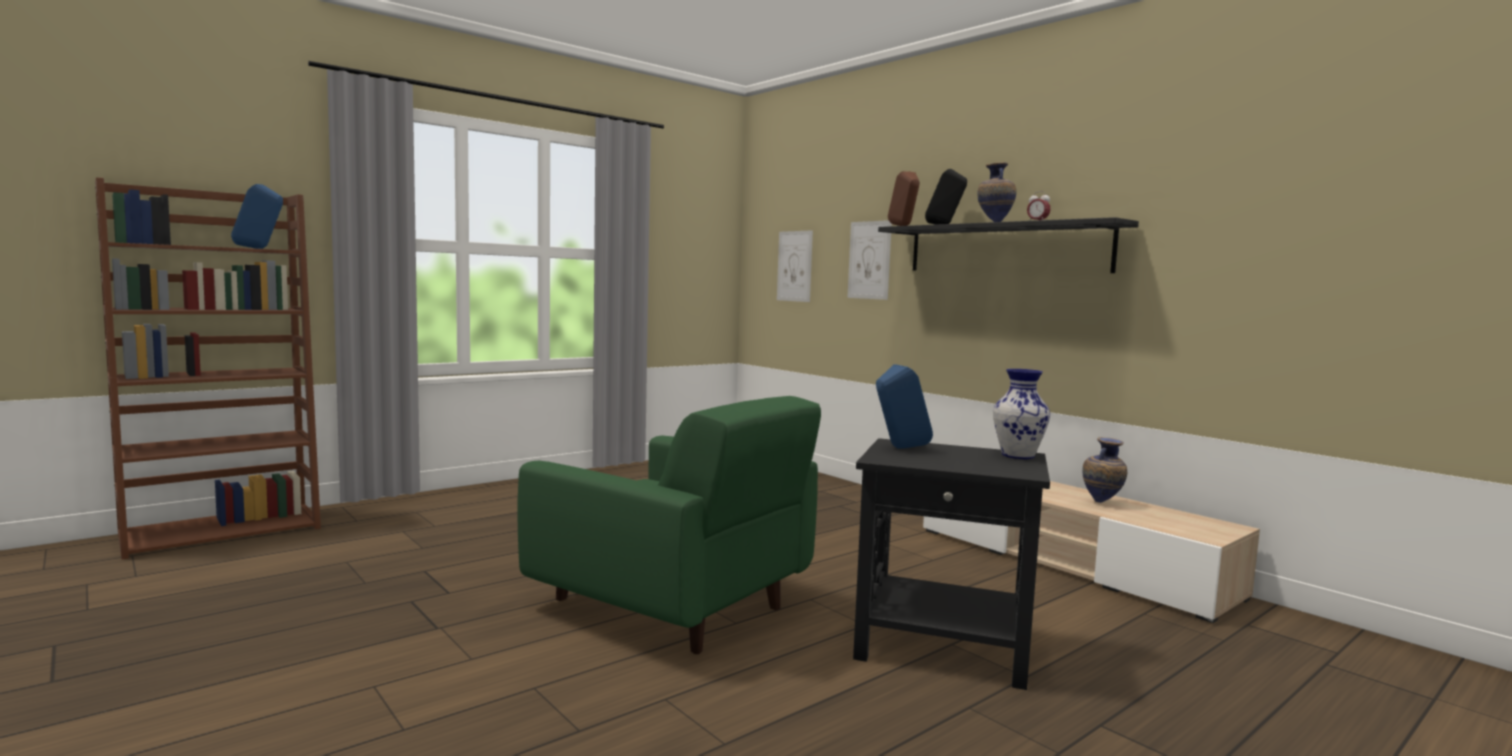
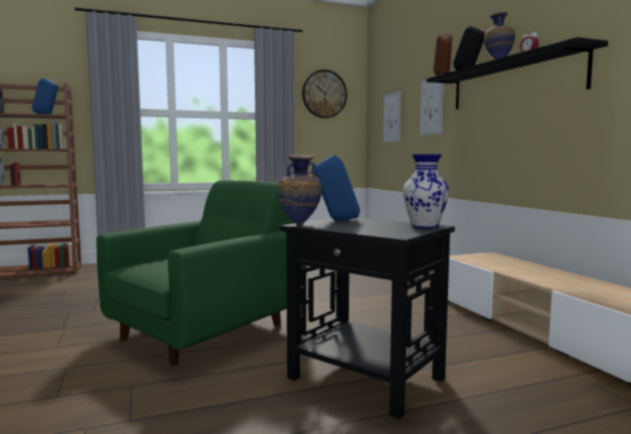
camera: 20 degrees right, 0 degrees up
green armchair [517,396,821,654] -> green armchair turned 105 degrees counterclockwise [96,180,307,366]
vase [1082,437,1127,503] -> vase moved to [278,155,322,224]
none -> wall clock [302,70,347,118]

